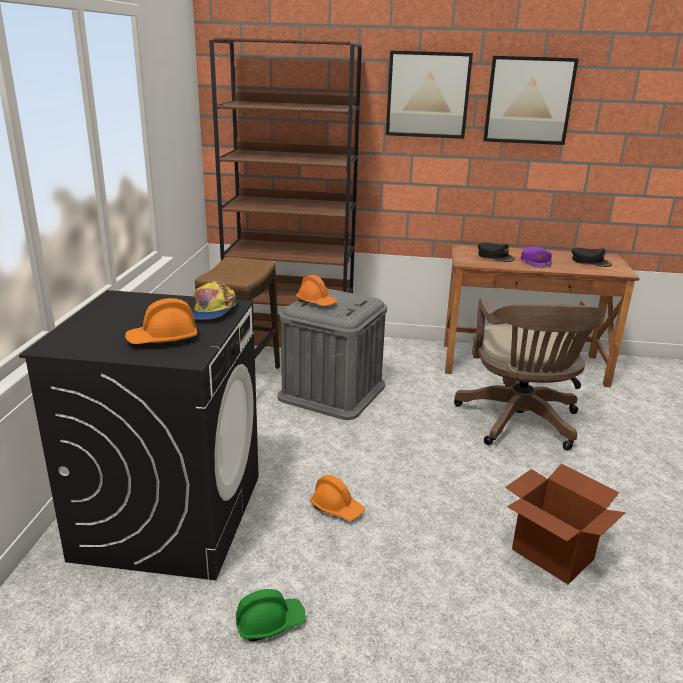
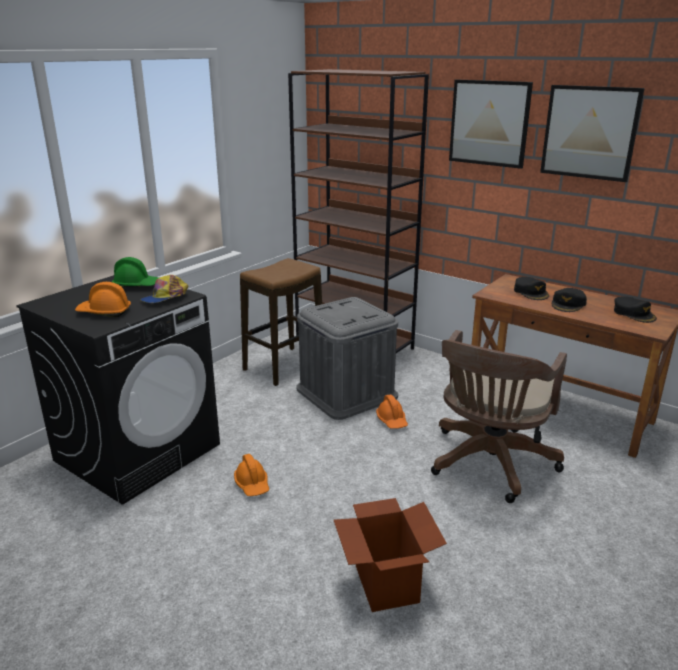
camera: 30 degrees right, 0 degrees up
green hard hat [236,589,306,641] -> green hard hat moved to [112,257,159,288]
orange hard hat [296,275,338,306] -> orange hard hat moved to [376,395,408,429]
purple cap [520,247,552,268] -> black cap [552,288,587,312]

